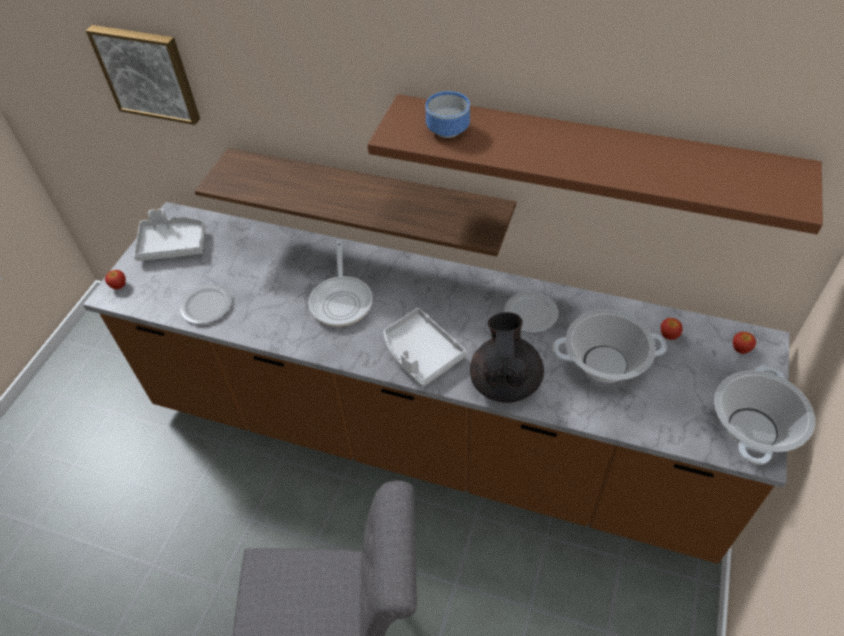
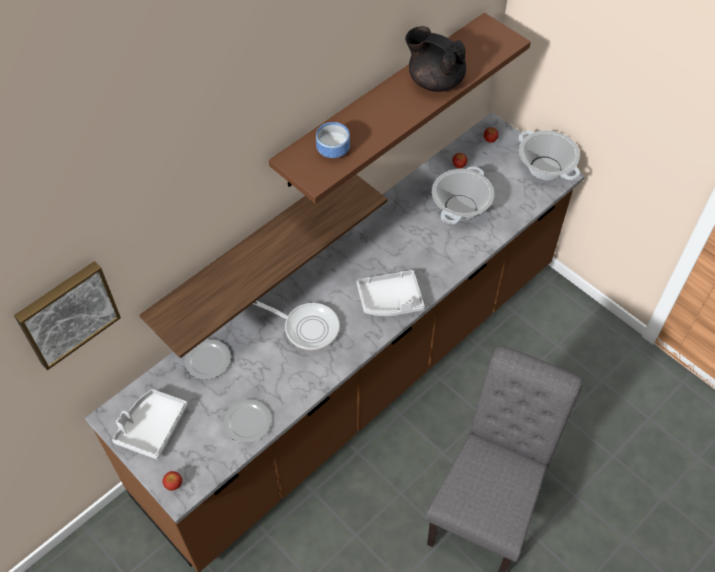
camera: 65 degrees left, 5 degrees up
black teapot [470,312,544,403] -> black teapot moved to [405,26,466,92]
plate [504,291,559,333] -> plate moved to [184,339,231,379]

